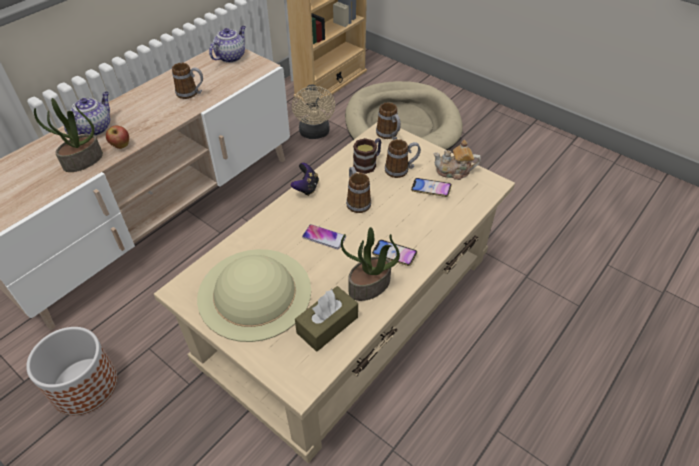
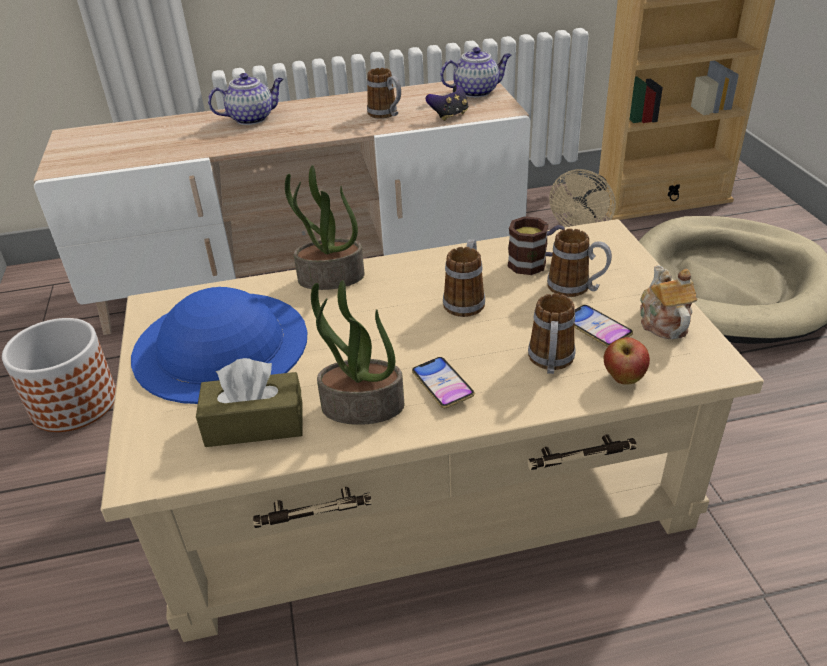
camera: 40 degrees right, 10 degrees down
potted plant [34,98,103,172] -> potted plant moved to [285,165,365,290]
apple [106,126,129,149] -> apple moved to [604,337,650,384]
beige hat [197,249,311,342] -> blue hat [131,287,307,404]
game controller [291,163,319,196] -> game controller moved to [426,85,468,121]
phone [302,224,346,249] -> none
mug [376,102,401,140] -> mug moved to [528,293,575,374]
teapot [433,140,481,180] -> teapot turned 45 degrees clockwise [640,265,697,339]

